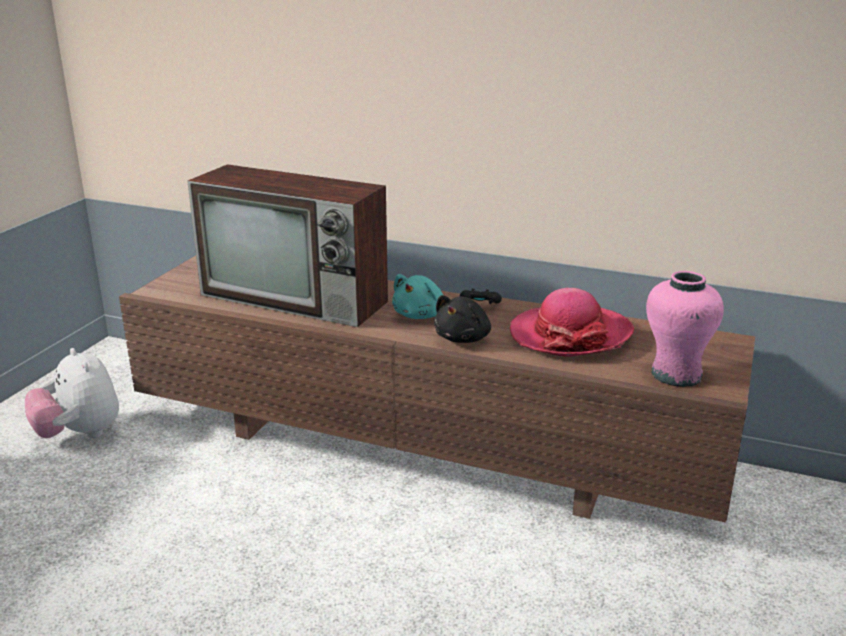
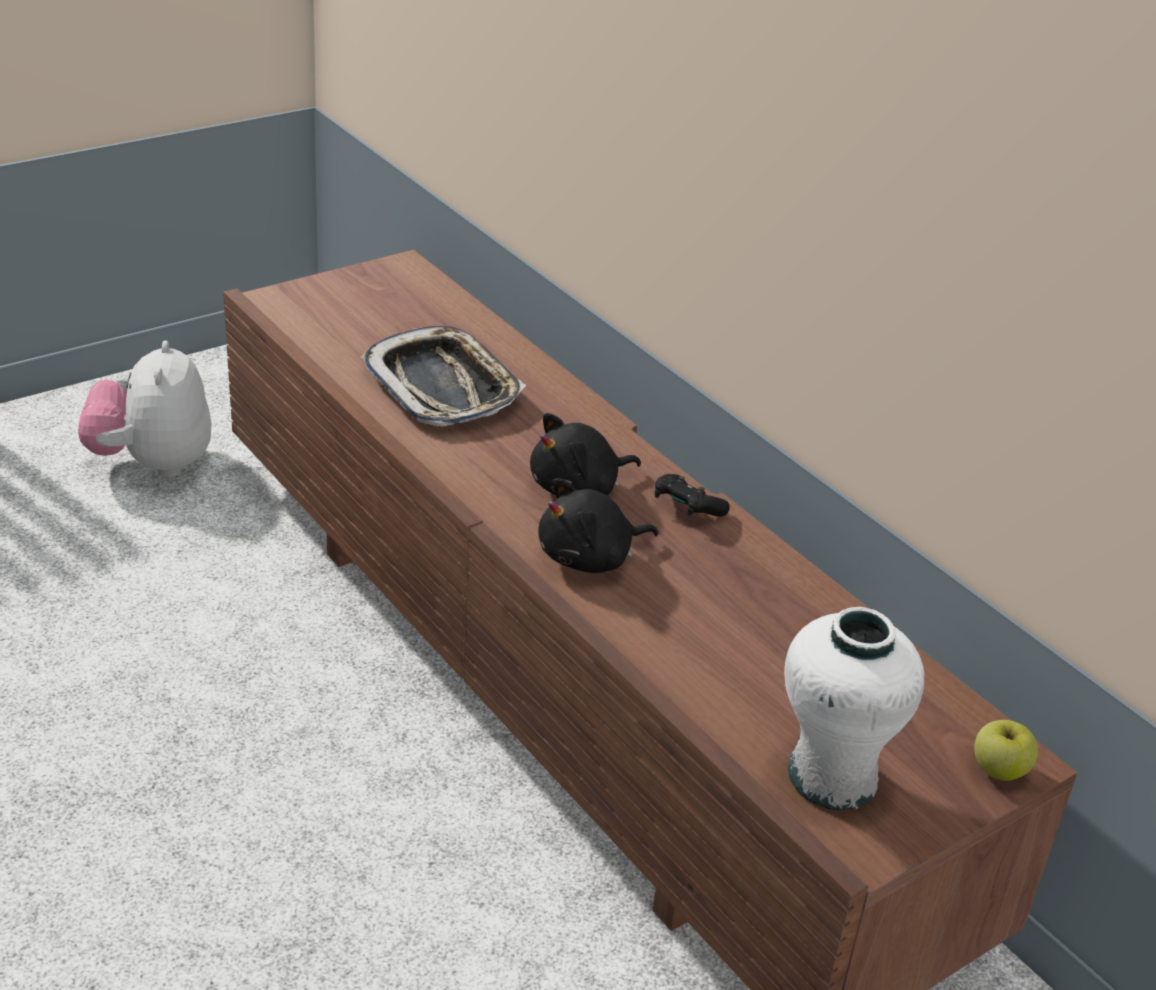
camera: 30 degrees right, 10 degrees up
television [187,164,388,327] -> tray [361,326,526,427]
turquoise plush toy [392,274,443,319] -> black plush toy [530,413,641,495]
hat [510,288,634,357] -> none
pink vase [646,271,724,387] -> white vase [784,607,924,811]
none -> apple [974,720,1038,781]

